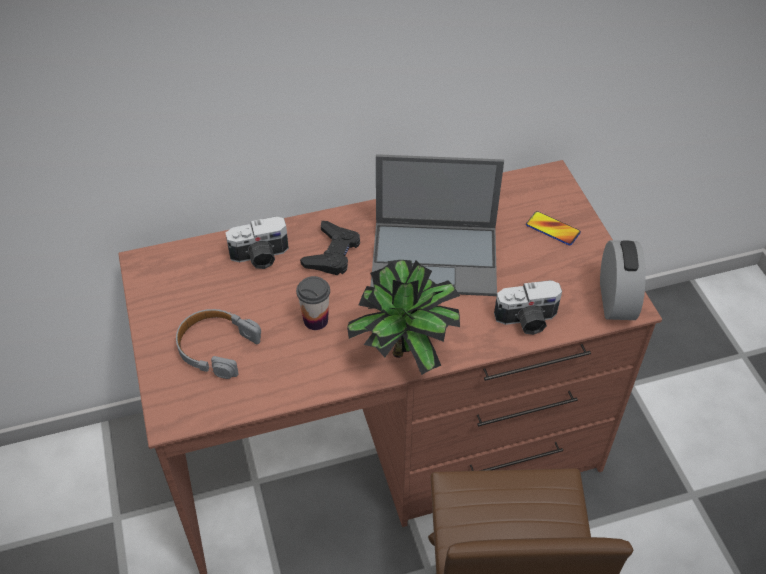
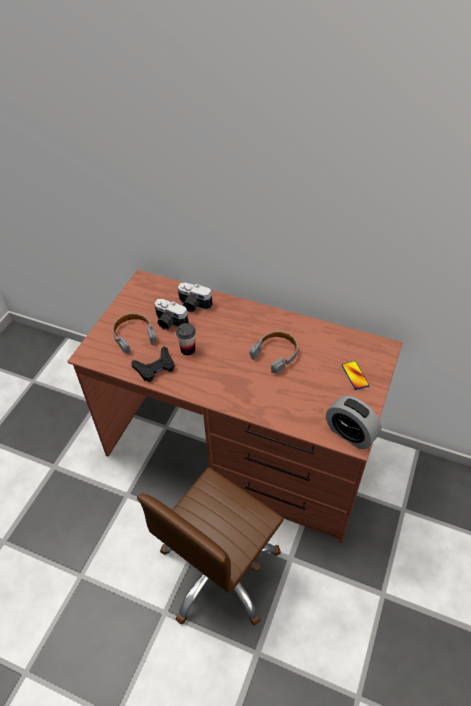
camera: 40 degrees right, 0 degrees up
black game controller [300,221,360,275] -> black game controller moved to [132,346,175,382]
potted plant [347,260,460,375] -> none
laptop [370,154,504,296] -> grey headphones [250,331,298,373]
camera [494,280,562,335] -> camera moved to [154,299,189,330]
alarm clock [600,240,646,320] -> alarm clock turned 90 degrees clockwise [326,396,381,449]

